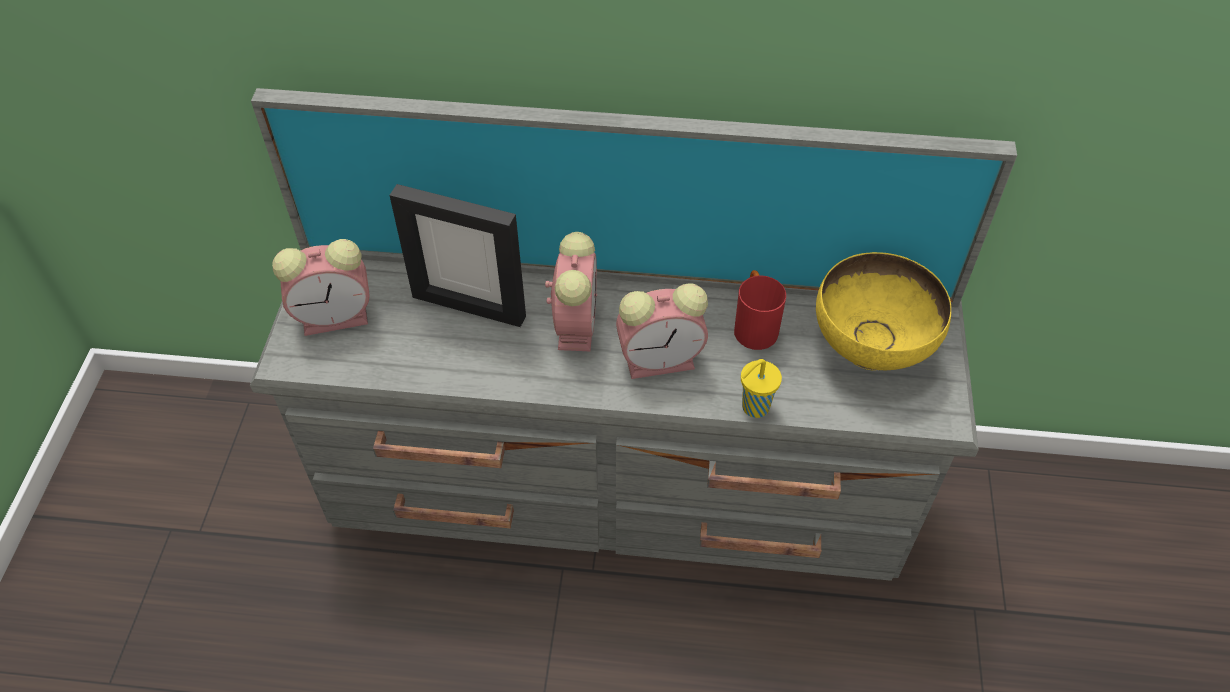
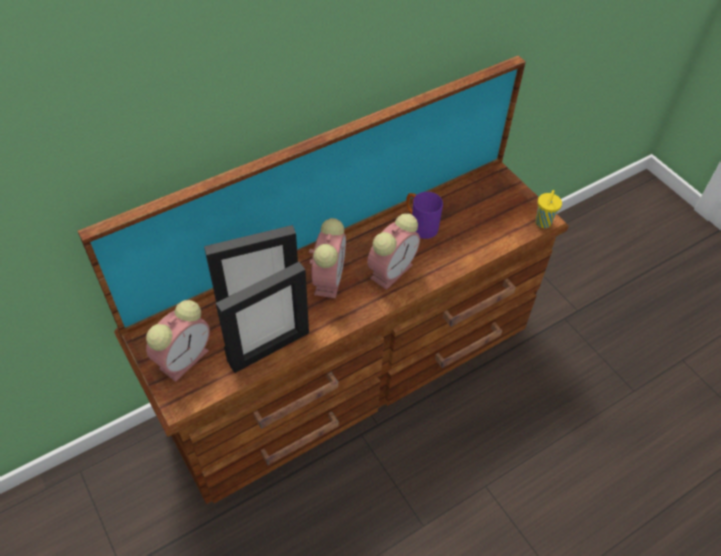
camera: 40 degrees left, 0 degrees up
grey dresser [250,88,1017,581] -> brown dresser [78,56,569,504]
alarm clock [545,232,597,351] -> alarm clock turned 45 degrees clockwise [309,218,346,298]
red mug [734,270,786,350] -> purple mug [406,192,443,239]
yellow cup [741,359,782,418] -> yellow cup moved to [535,190,562,228]
yellow bowl [816,252,951,371] -> none
none -> picture frame [216,262,309,373]

